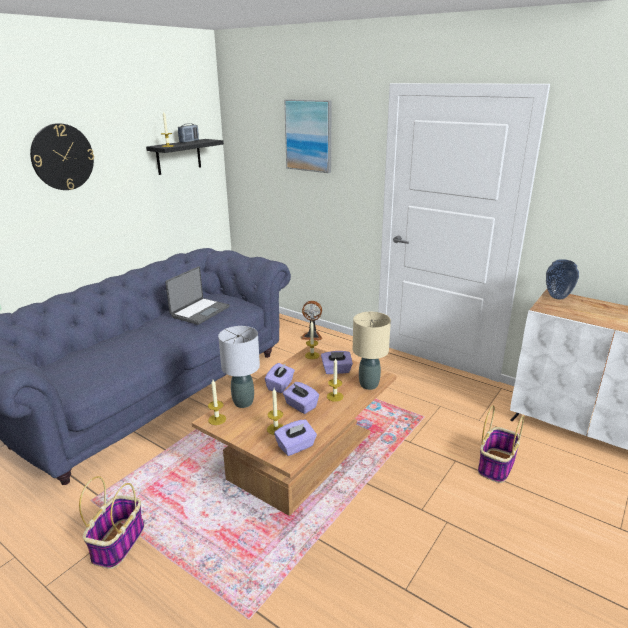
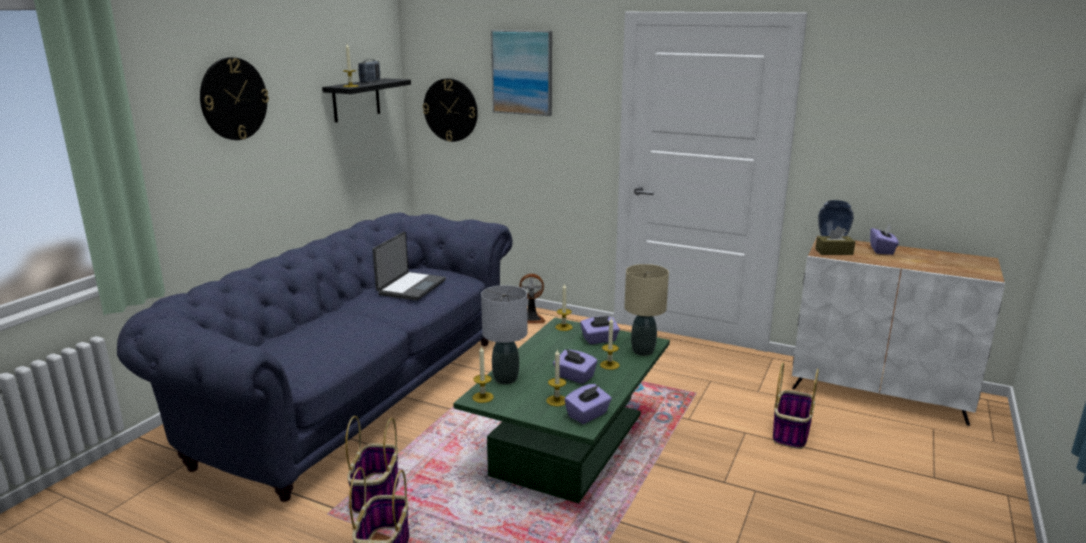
camera: 10 degrees left, 5 degrees down
brown coffee table [192,346,397,516] -> green coffee table [453,318,670,504]
purple tissue box [265,363,295,393] -> purple tissue box moved to [870,225,899,255]
none -> basket [345,416,399,513]
none -> wall clock [423,78,478,142]
none -> brown tissue box [815,226,855,255]

